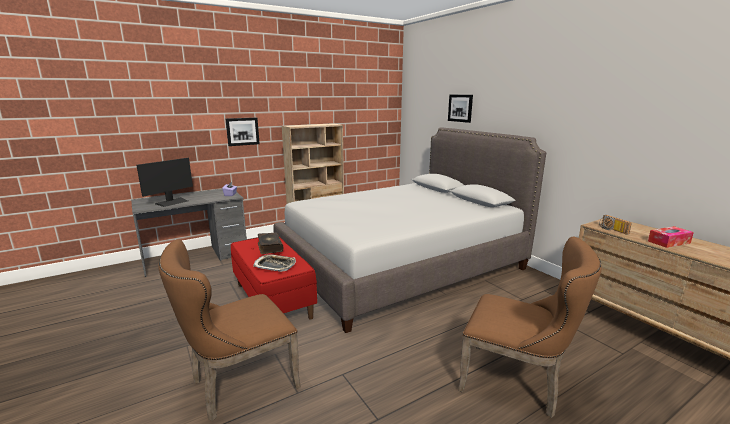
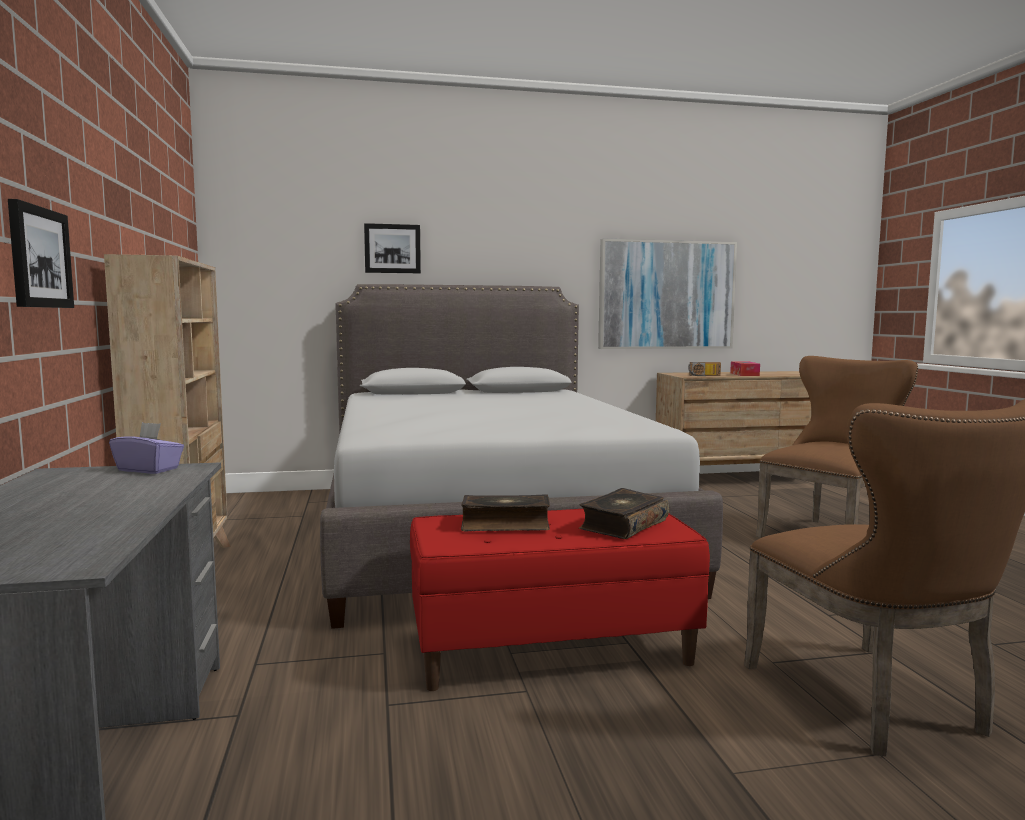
camera: 70 degrees left, 10 degrees down
monitor [137,158,193,207] -> none
tray [253,254,296,272] -> book [579,488,669,539]
none -> picture [598,239,737,349]

